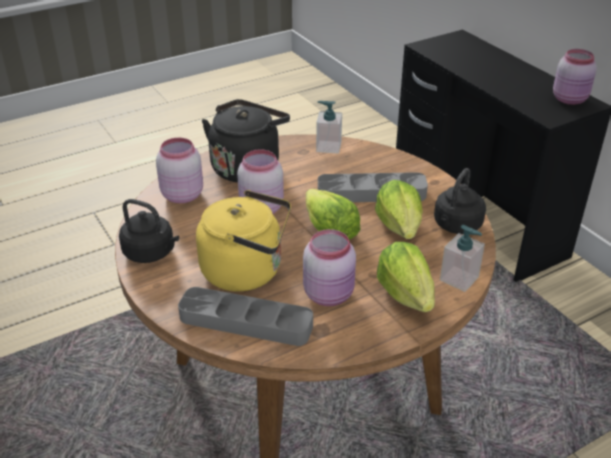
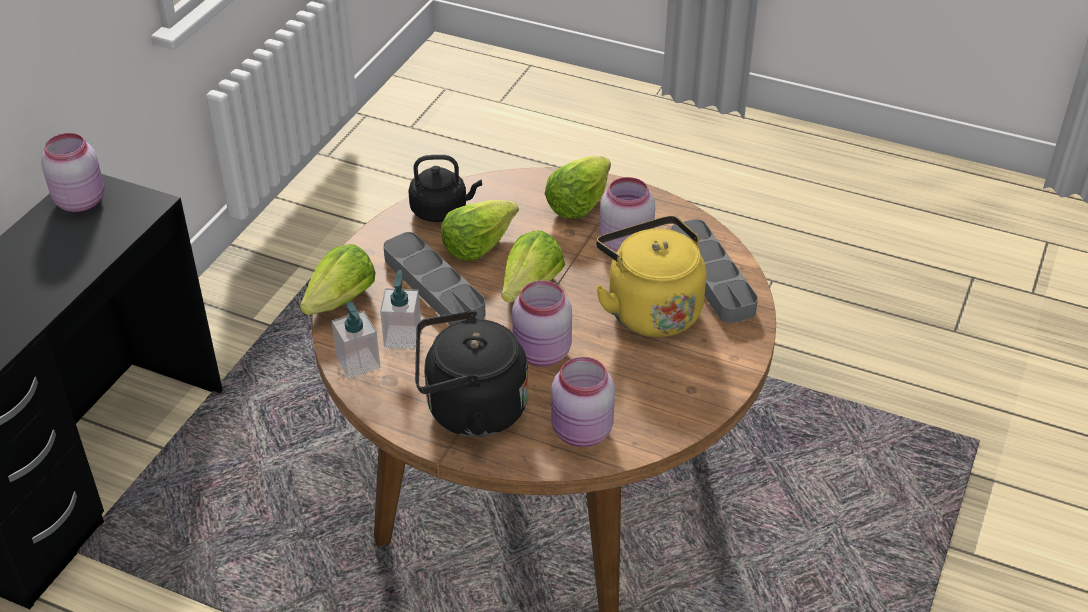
camera: 125 degrees left, 5 degrees up
black kettle [119,199,179,263] -> none
soap dispenser [440,225,485,292] -> soap dispenser moved to [380,270,421,349]
none -> lettuce [300,244,375,315]

